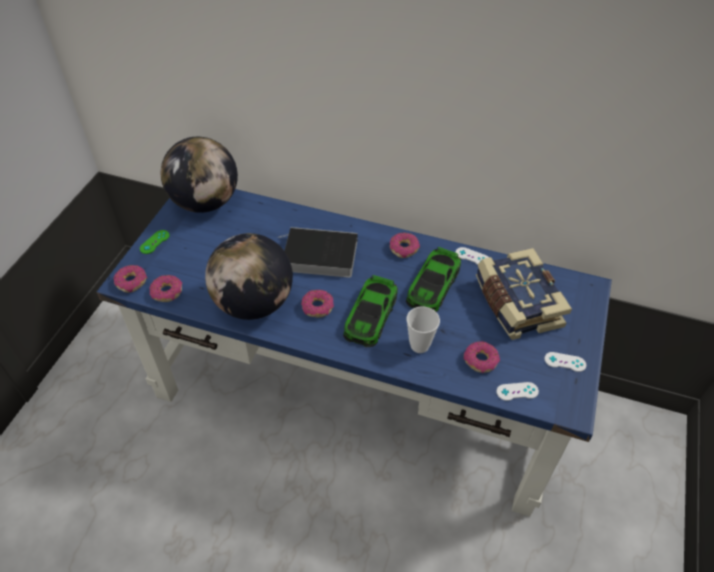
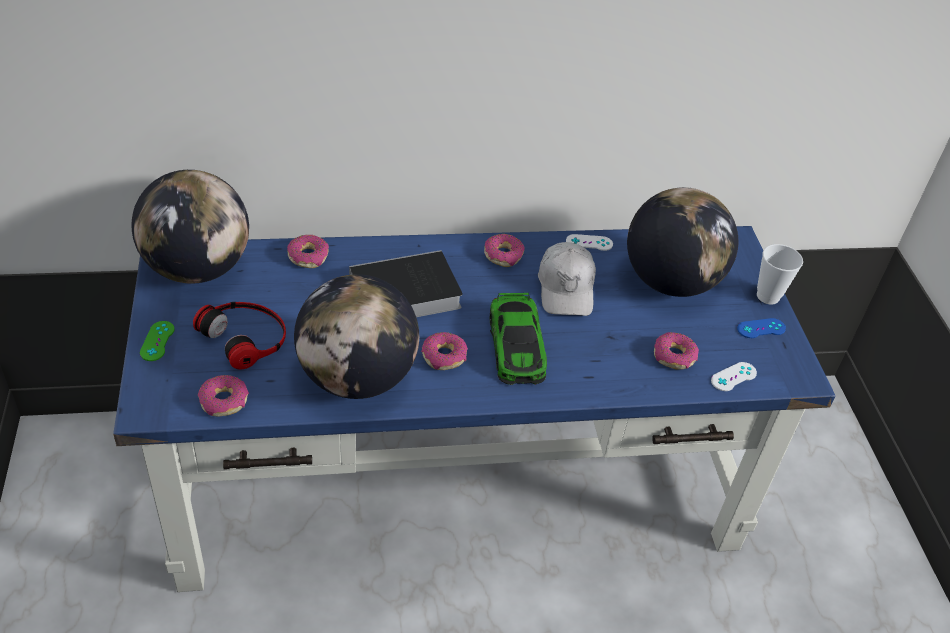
camera: 30 degrees left, 5 degrees down
donut [114,265,147,293] -> donut moved to [287,235,329,268]
toy car [406,247,461,312] -> white cap [538,242,596,316]
cup [407,306,440,353] -> cup moved to [757,244,803,305]
book [476,248,572,340] -> globe [627,187,738,297]
white game controller [544,352,586,372] -> blue game controller [737,318,786,338]
none -> headphones [193,302,286,370]

